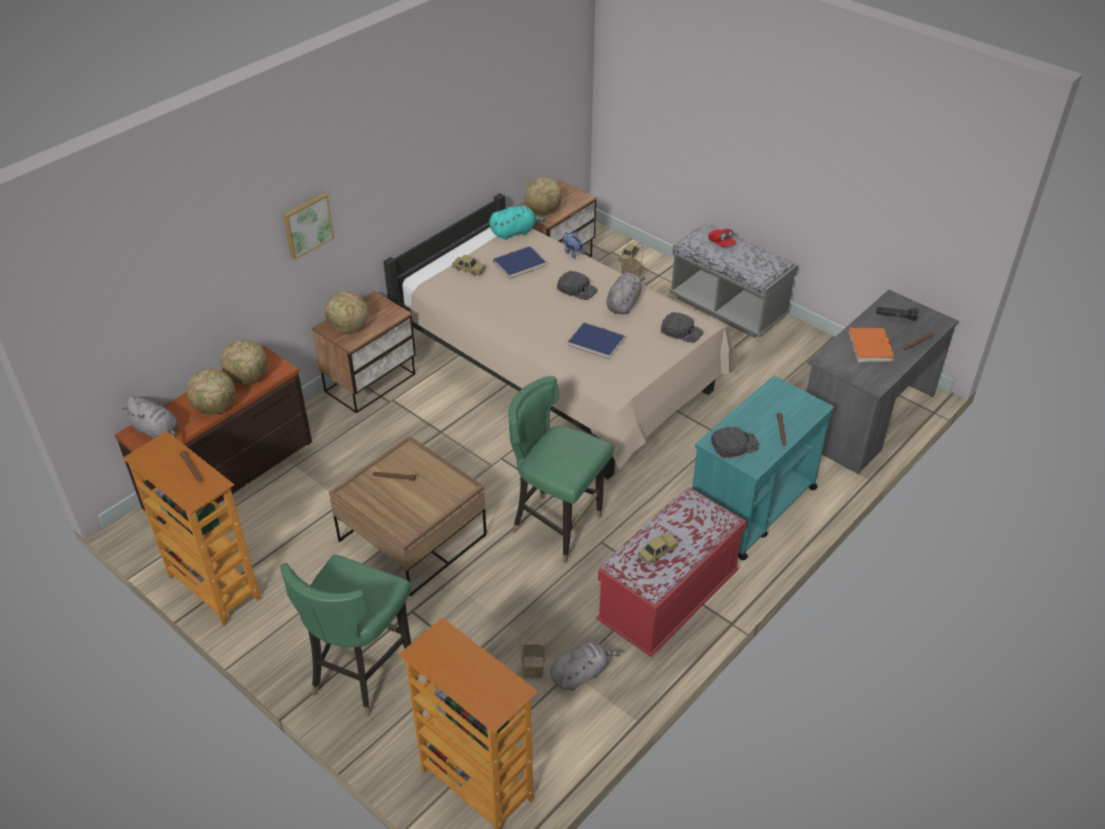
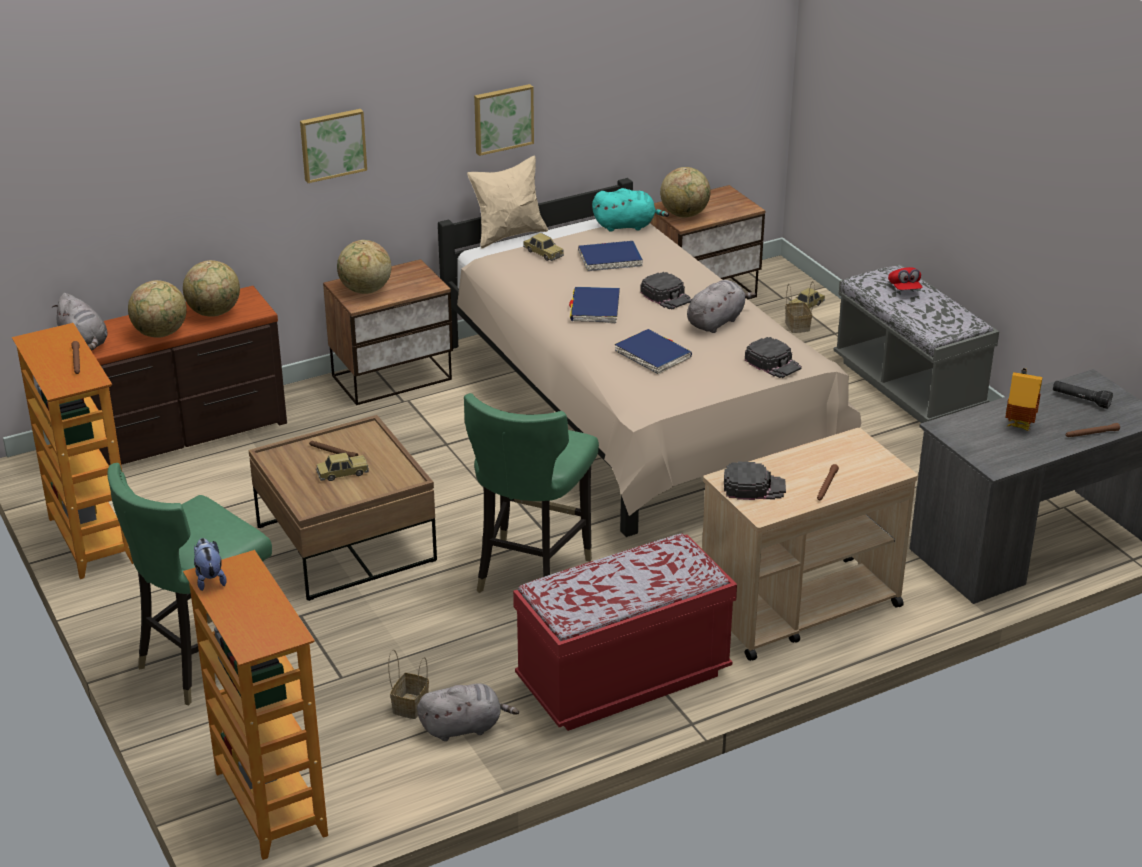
camera: 20 degrees right, 10 degrees down
green chair [508,376,614,564] -> green chair turned 120 degrees counterclockwise [464,393,599,593]
plush toy [563,232,584,259] -> plush toy moved to [194,538,227,591]
toy car [637,533,678,565] -> toy car moved to [316,452,369,481]
turquoise cart [692,376,834,560] -> beige cart [702,428,918,661]
orange book [848,328,894,362] -> toy house [1005,368,1043,431]
none -> beige pillow [467,155,548,249]
none -> picture [474,84,534,156]
none -> blue book [569,287,620,324]

